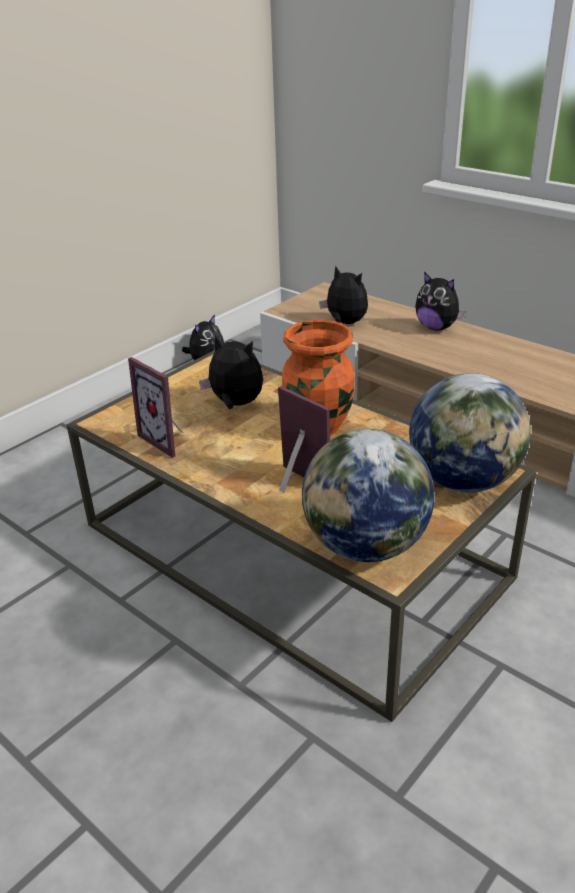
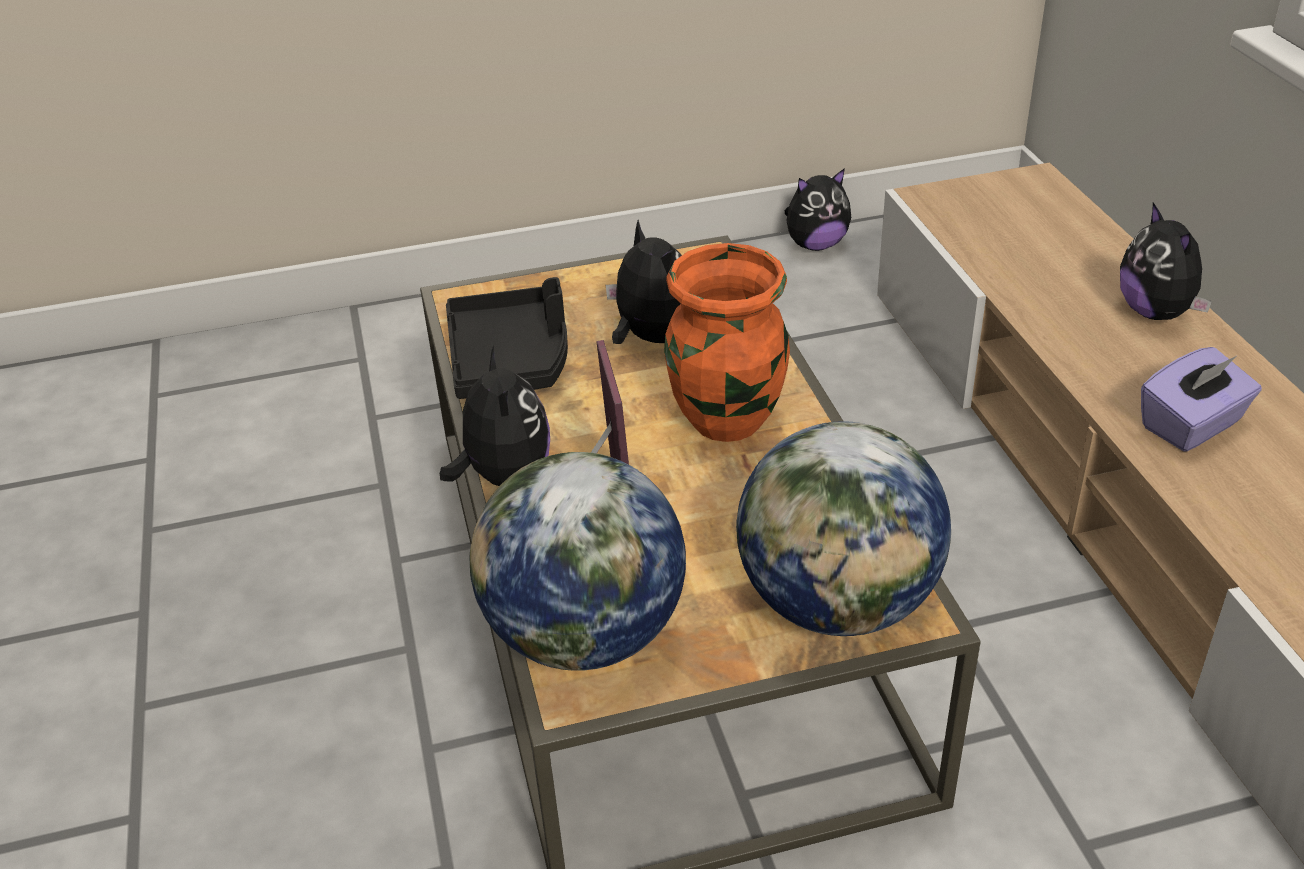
camera: 35 degrees right, 5 degrees up
picture frame [128,357,183,458] -> black tray [446,277,568,399]
plush toy [319,266,368,324] -> plush toy moved to [440,346,550,486]
none -> purple tissue box [1141,347,1262,452]

